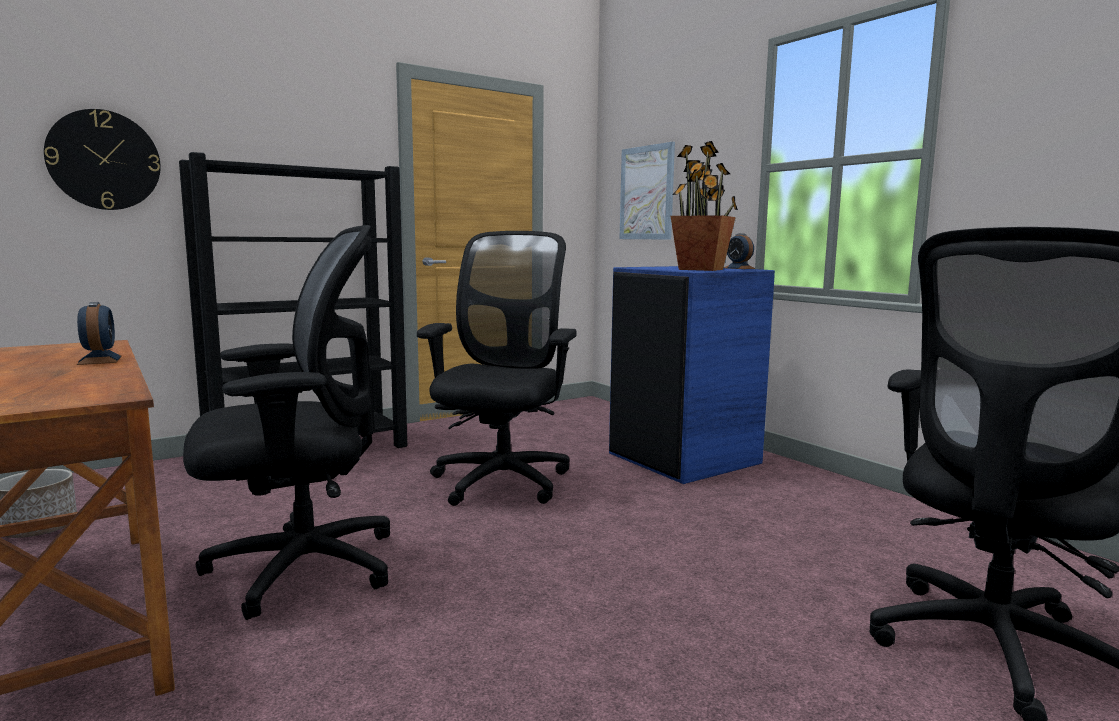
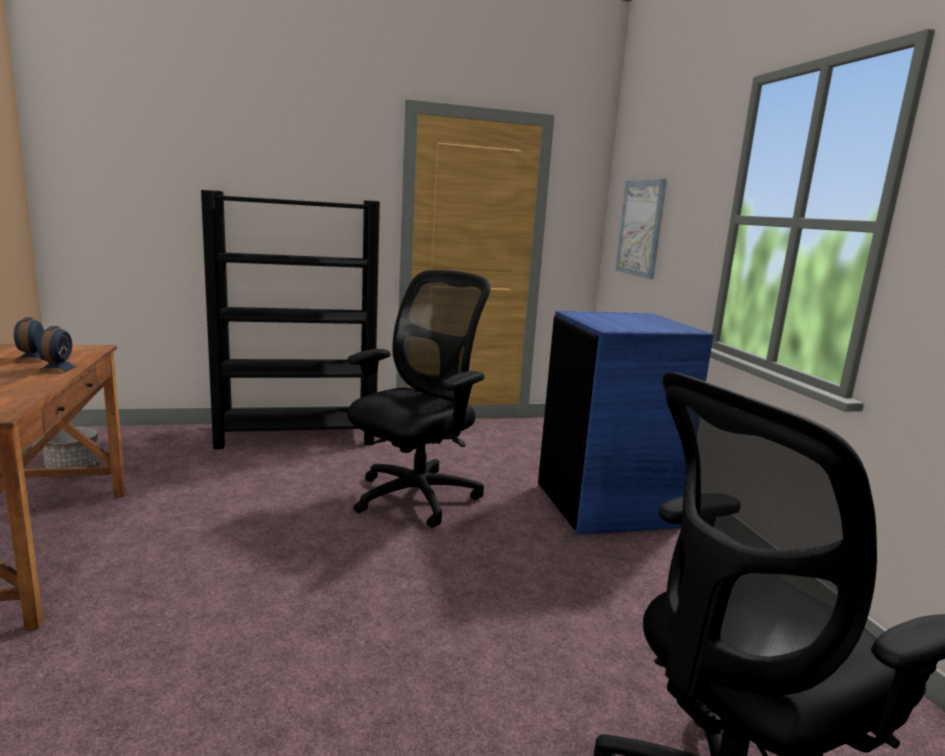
camera: 20 degrees right, 5 degrees up
wall clock [44,109,161,210] -> none
black office chair [183,225,390,620] -> none
potted plant [671,141,738,271] -> none
alarm clock [724,233,755,269] -> alarm clock moved to [14,317,44,362]

